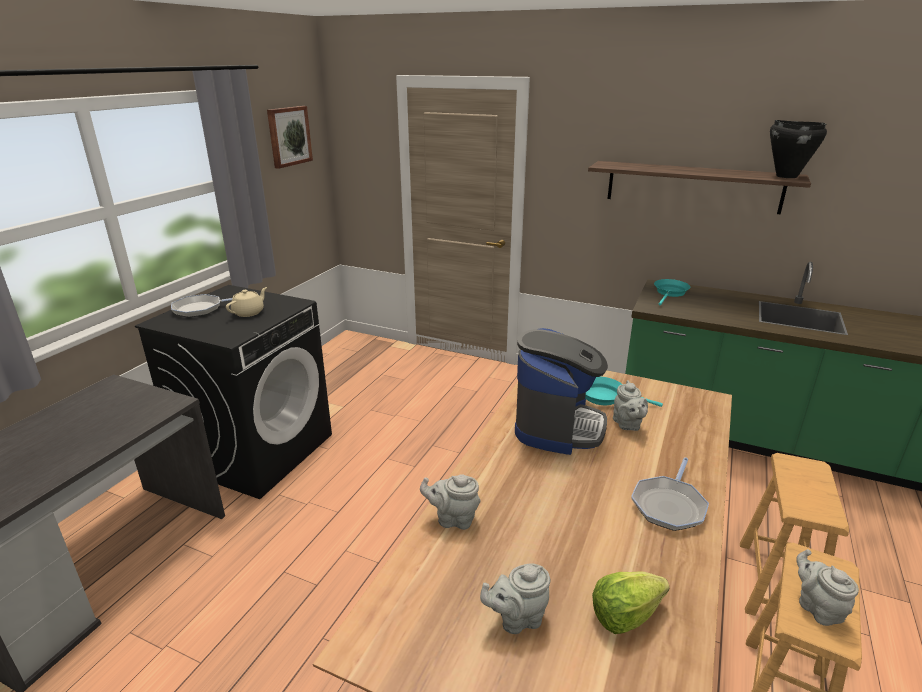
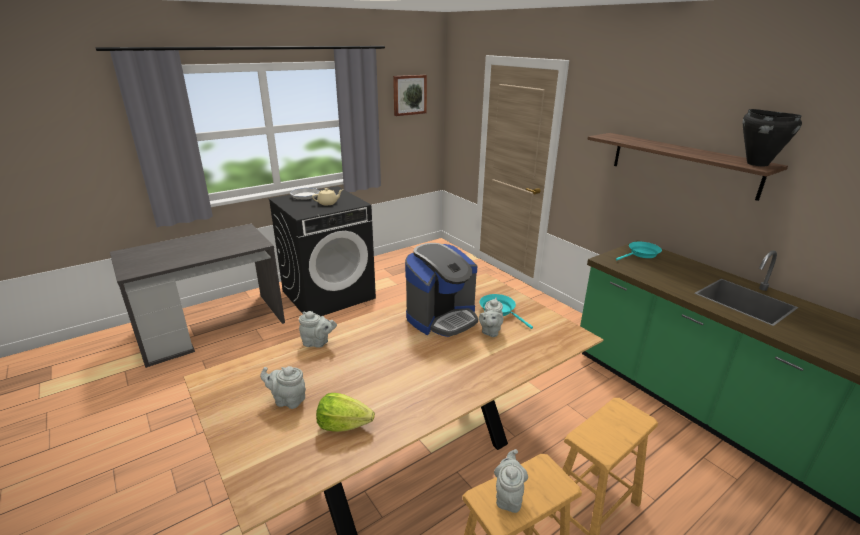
camera: 30 degrees right, 0 degrees up
grey teapot [420,474,481,530] -> grey teapot turned 150 degrees clockwise [299,311,337,348]
frying pan [631,457,709,531] -> none

